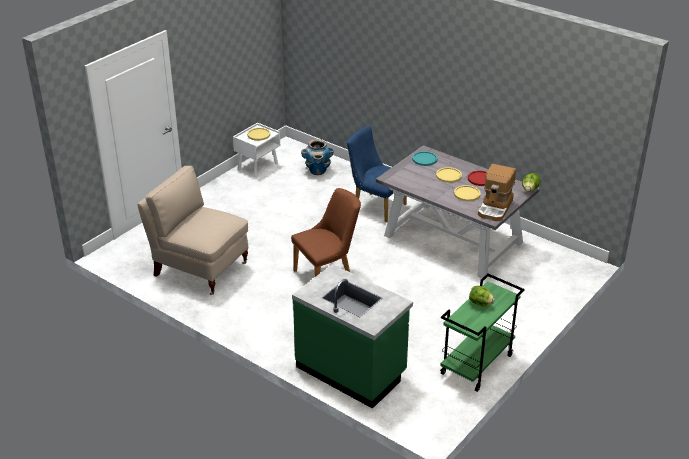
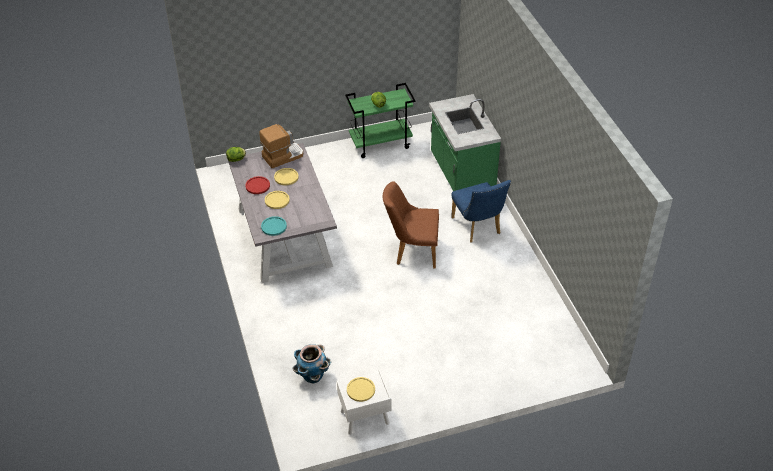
camera: 145 degrees left, 10 degrees up
beige chair [138,166,249,295] -> none
blue chair [347,126,407,222] -> blue chair moved to [451,180,511,243]

